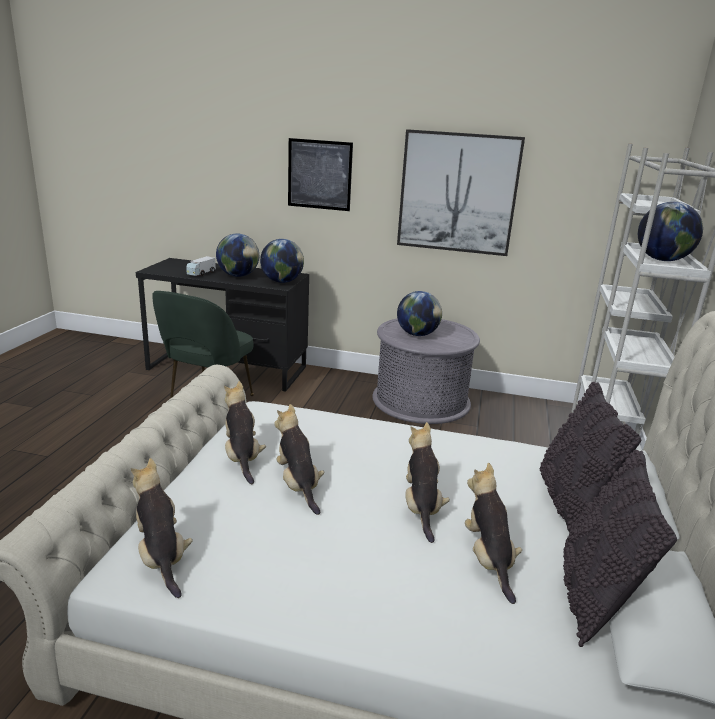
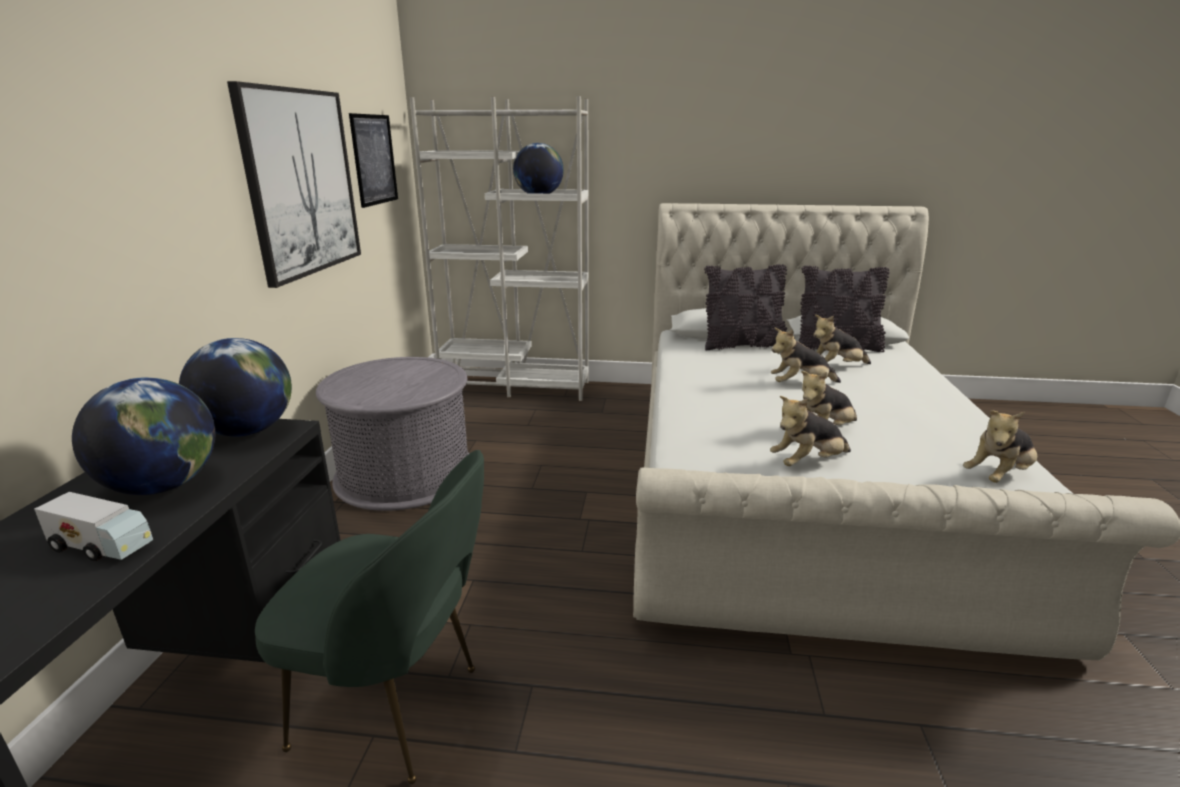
camera: 95 degrees left, 0 degrees up
picture [288,138,353,211] -> picture moved to [349,113,398,208]
globe [397,291,442,336] -> none

